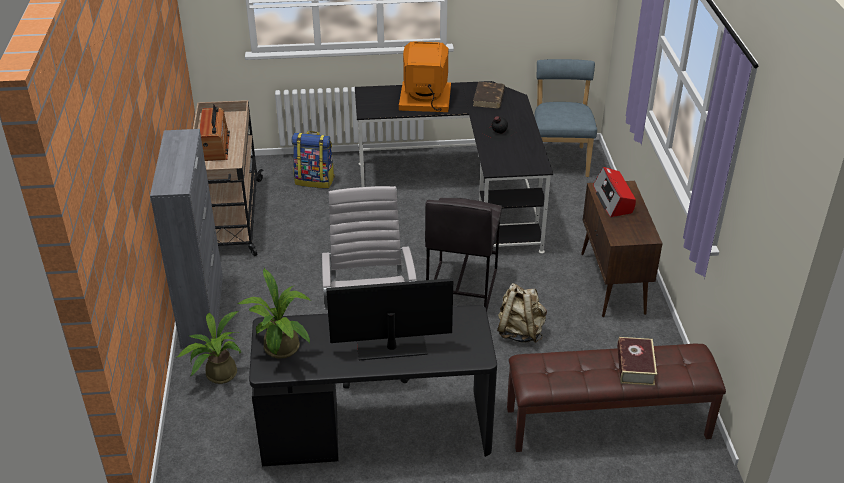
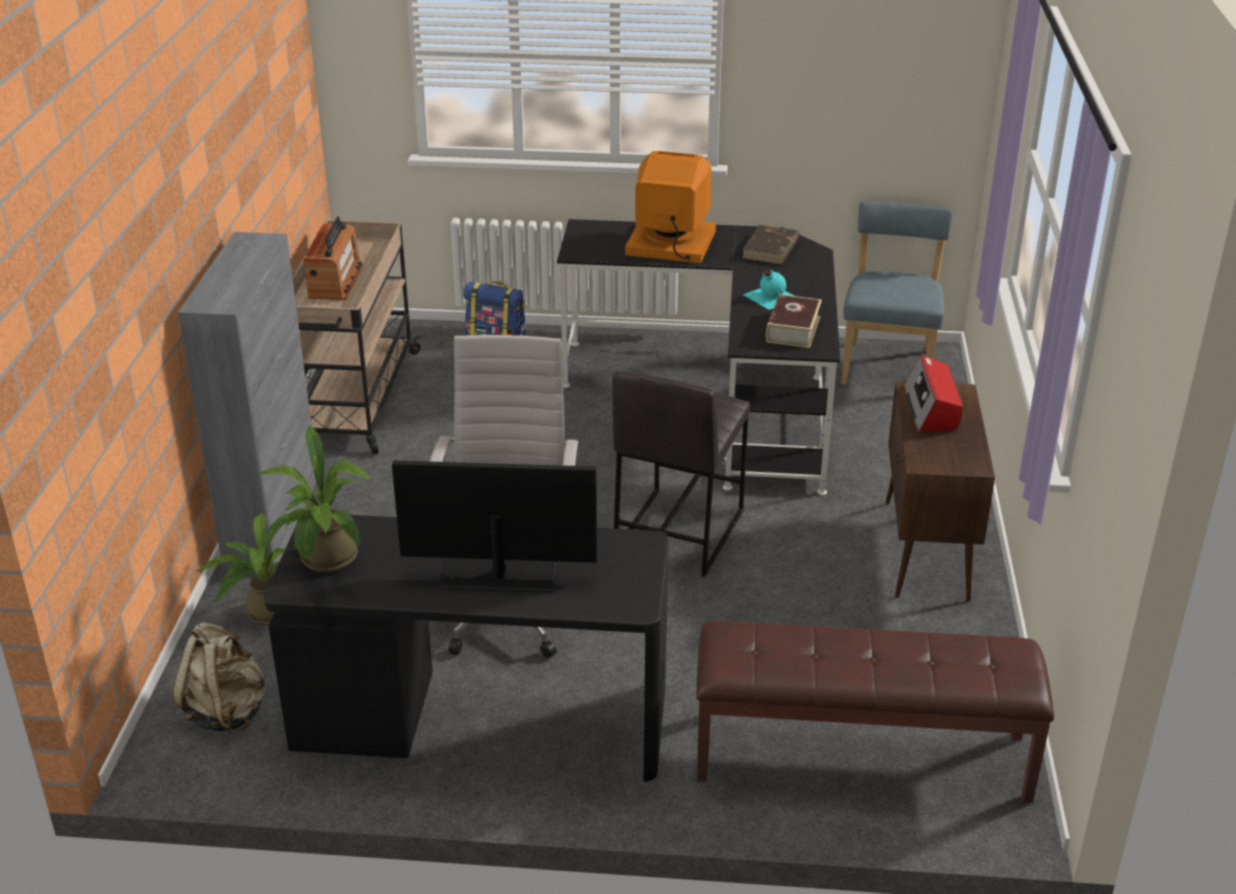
camera: 10 degrees right, 5 degrees down
black bottle [481,116,516,142] -> turquoise bottle [743,269,794,310]
beige backpack [497,283,547,343] -> beige backpack moved to [172,622,265,734]
book [617,337,657,386] -> book moved to [766,294,822,348]

